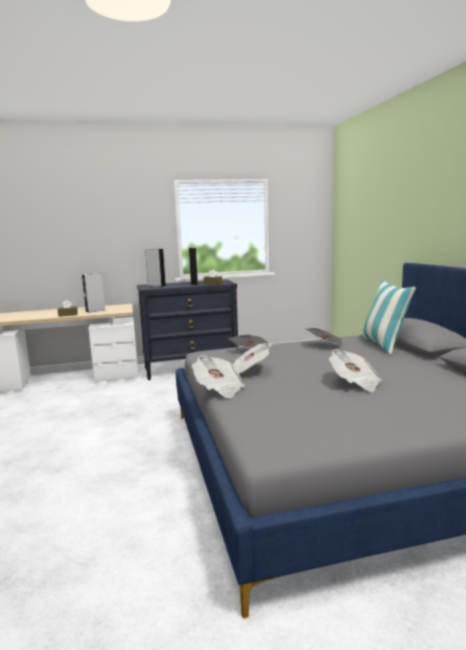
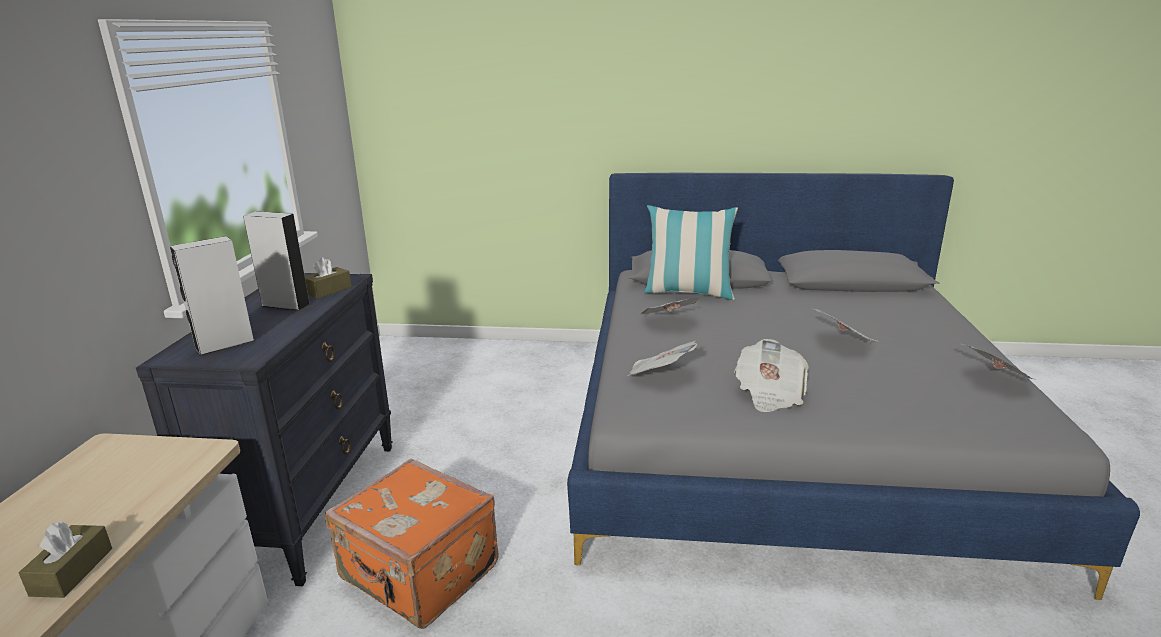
camera: 70 degrees left, 10 degrees up
grey speaker [82,273,105,313] -> none
newspaper [192,355,245,398] -> newspaper moved to [962,344,1037,381]
none -> orange suitcase [325,458,499,629]

